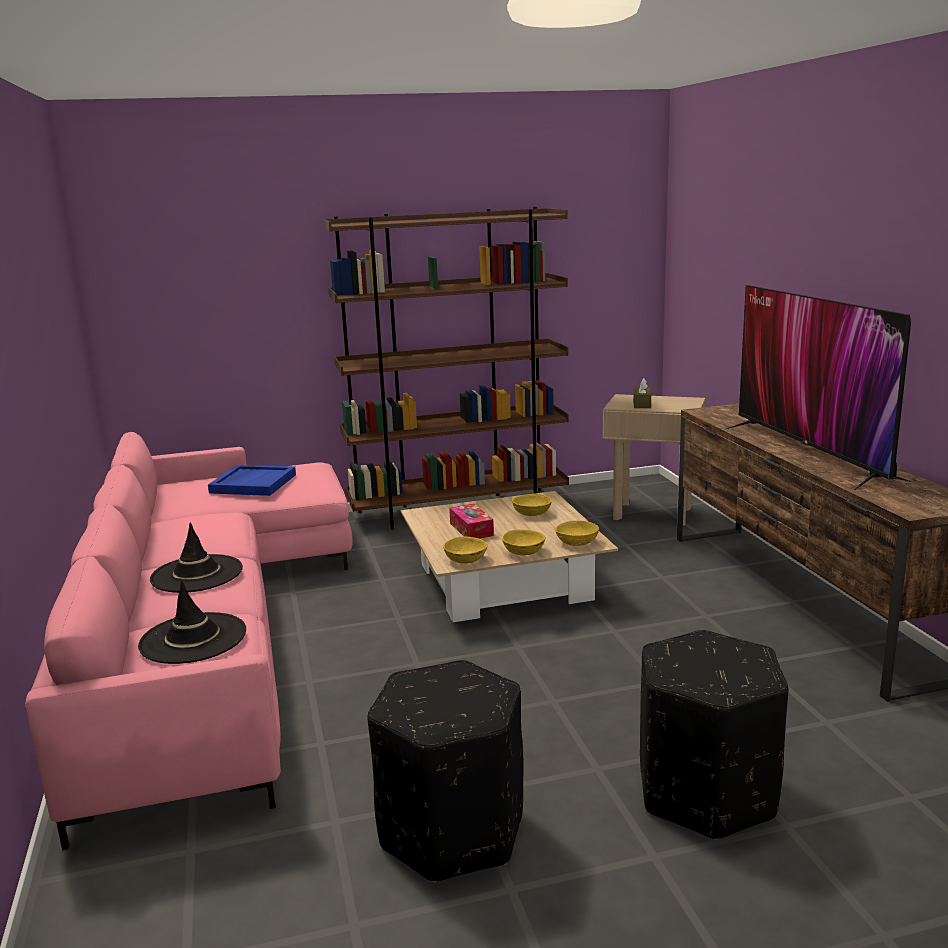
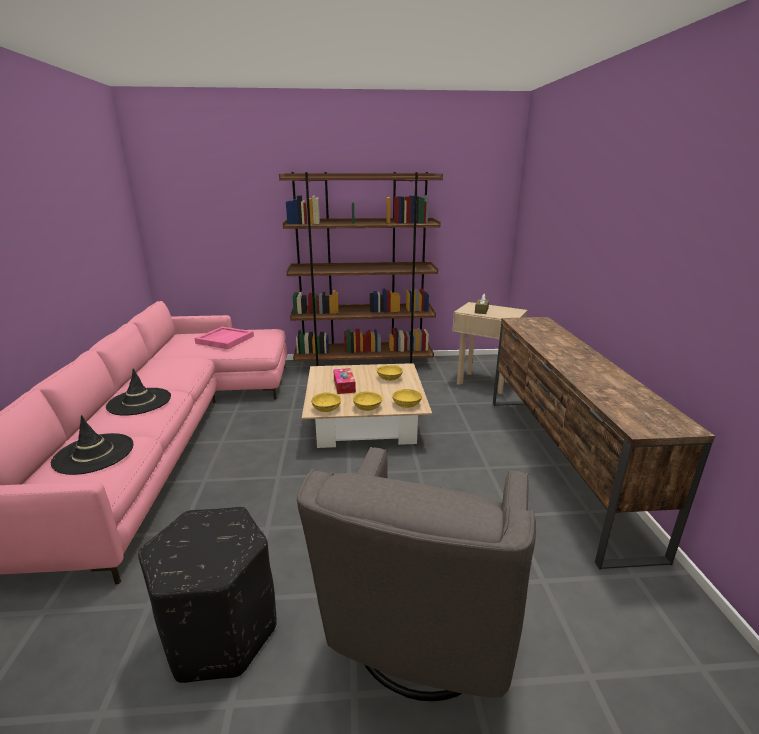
camera: 10 degrees right, 5 degrees up
blue tray [208,465,296,496] -> pink tray [195,327,254,349]
black ottoman [640,630,789,840] -> grey armchair [297,447,536,701]
television [726,285,912,490] -> none

